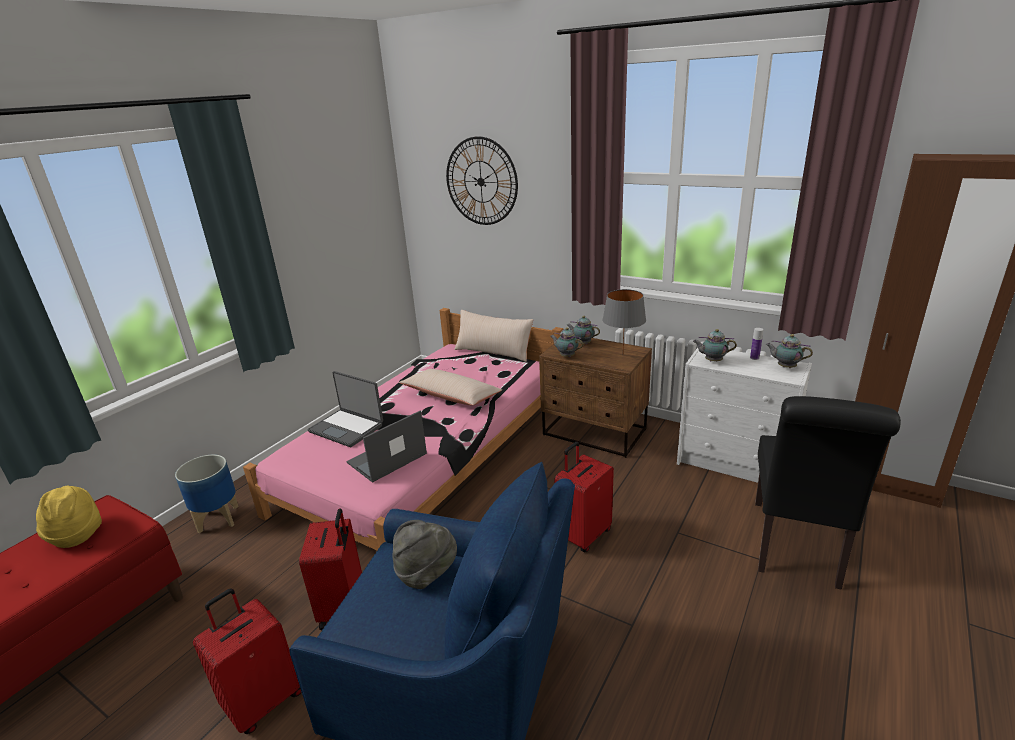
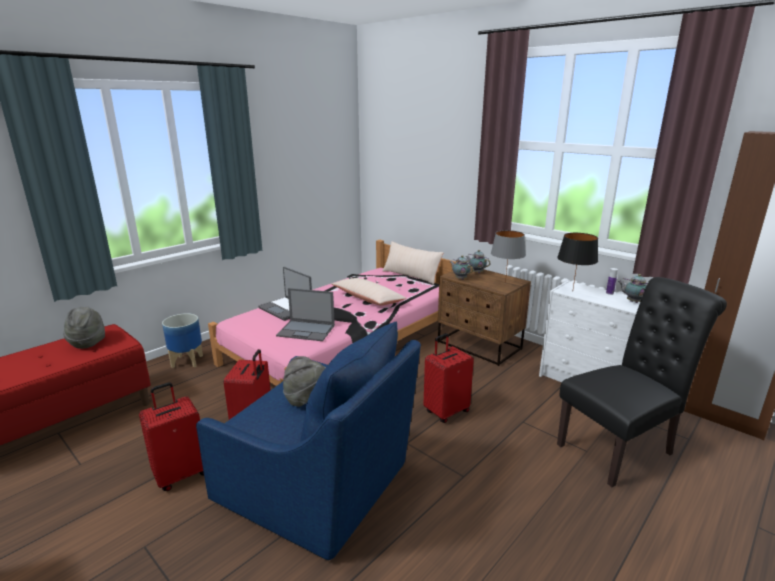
camera: 10 degrees right, 5 degrees down
yellow hat [36,485,102,548] -> grey hat [63,307,105,349]
laptop [346,411,427,483] -> laptop turned 135 degrees counterclockwise [276,288,335,341]
wall clock [446,136,518,225] -> none
teapot [693,329,737,362] -> black table lamp [557,233,598,292]
black chair [755,396,901,590] -> black chair turned 150 degrees counterclockwise [557,277,727,487]

